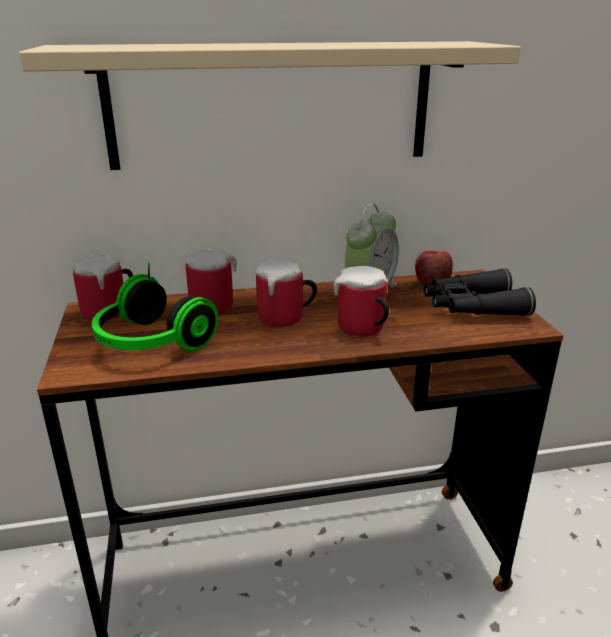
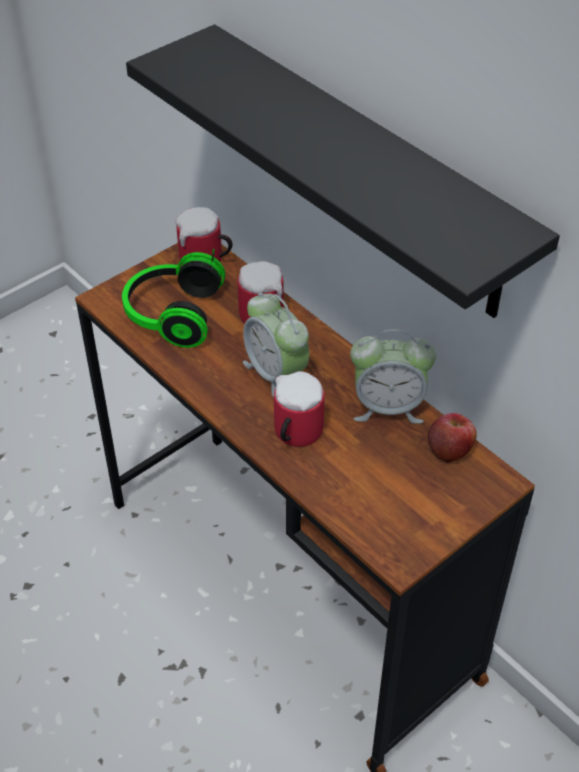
camera: 60 degrees right, 20 degrees up
beige shelf [19,41,521,170] -> black shelf [126,24,560,318]
mug [255,259,317,327] -> alarm clock [243,292,309,397]
black binoculars [424,268,536,316] -> none

